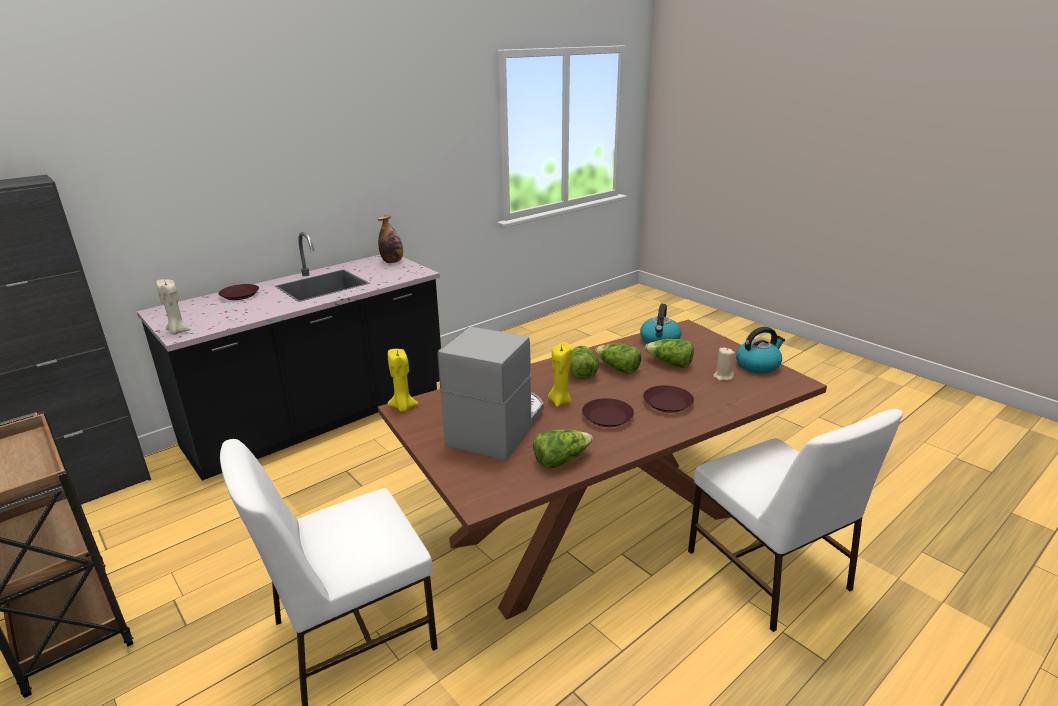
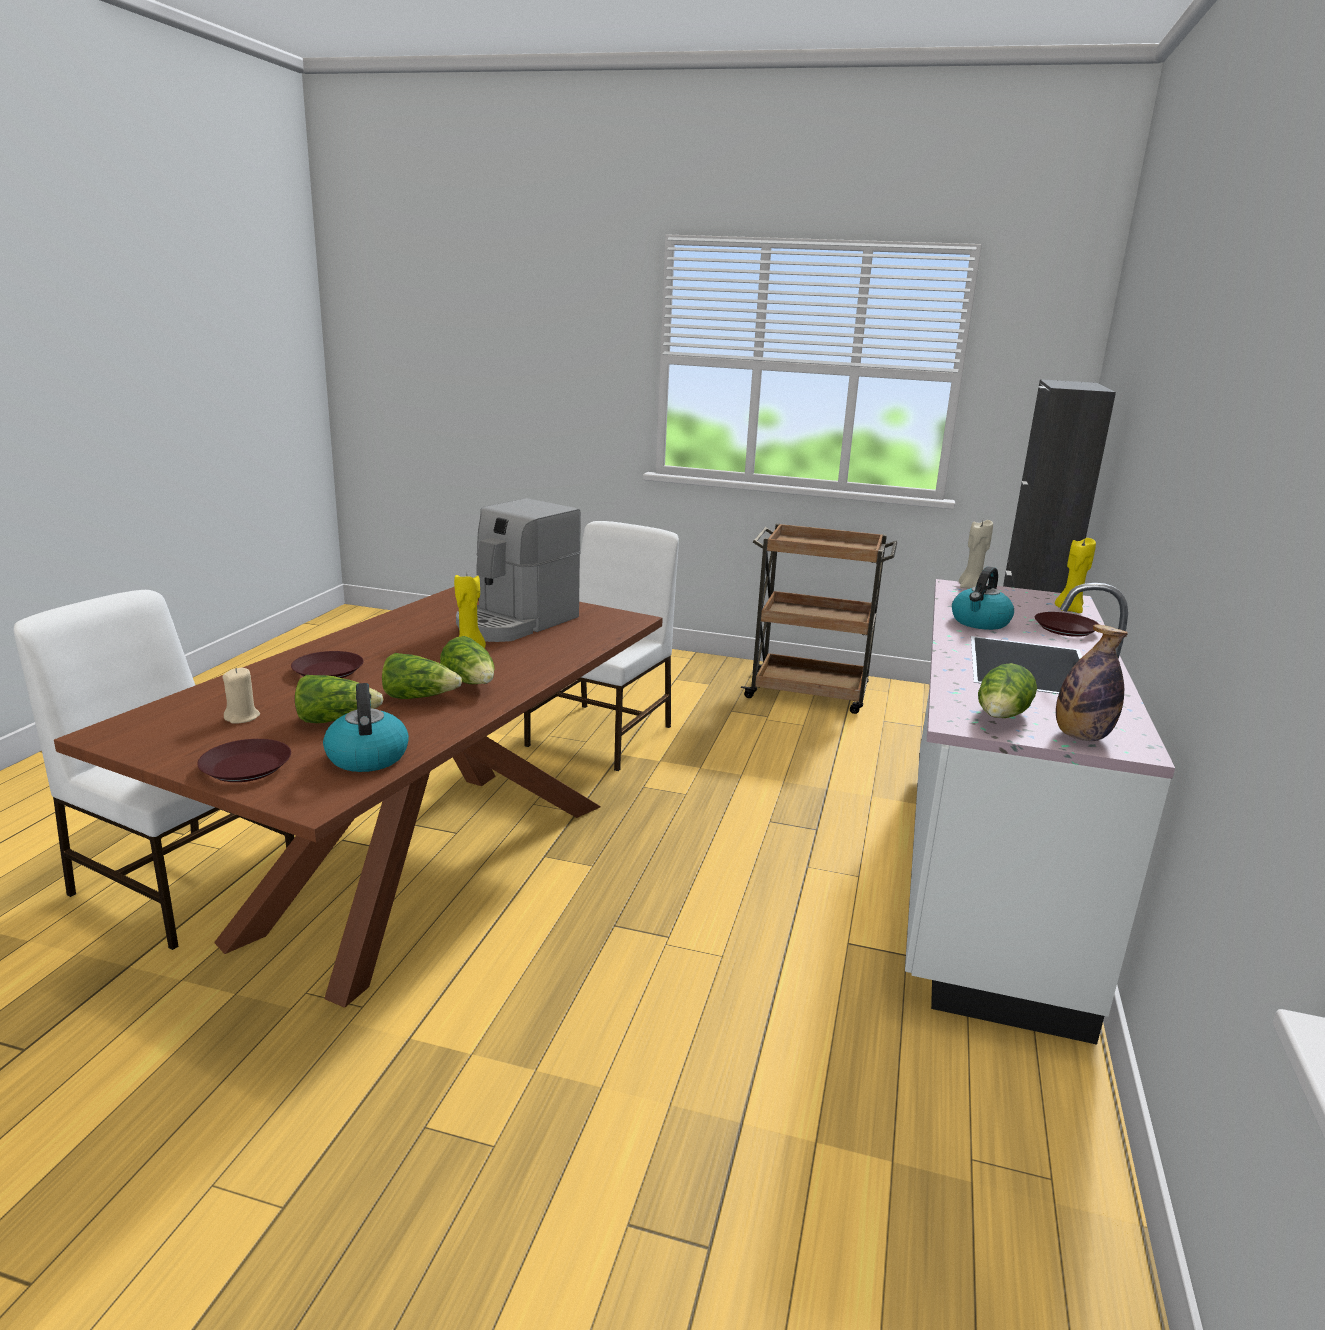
camera: 145 degrees right, 5 degrees down
black counter [137,232,441,481] -> white counter [905,579,1175,1045]
yellow candle [388,349,419,412] -> yellow candle moved to [1055,538,1096,613]
coffee machine [438,327,544,461] -> coffee machine turned 45 degrees clockwise [456,498,581,642]
lettuce [533,430,593,468] -> lettuce moved to [978,663,1037,718]
brown plate [582,398,634,427] -> brown plate moved to [197,739,291,782]
kettle [736,327,785,374] -> kettle moved to [952,566,1014,630]

